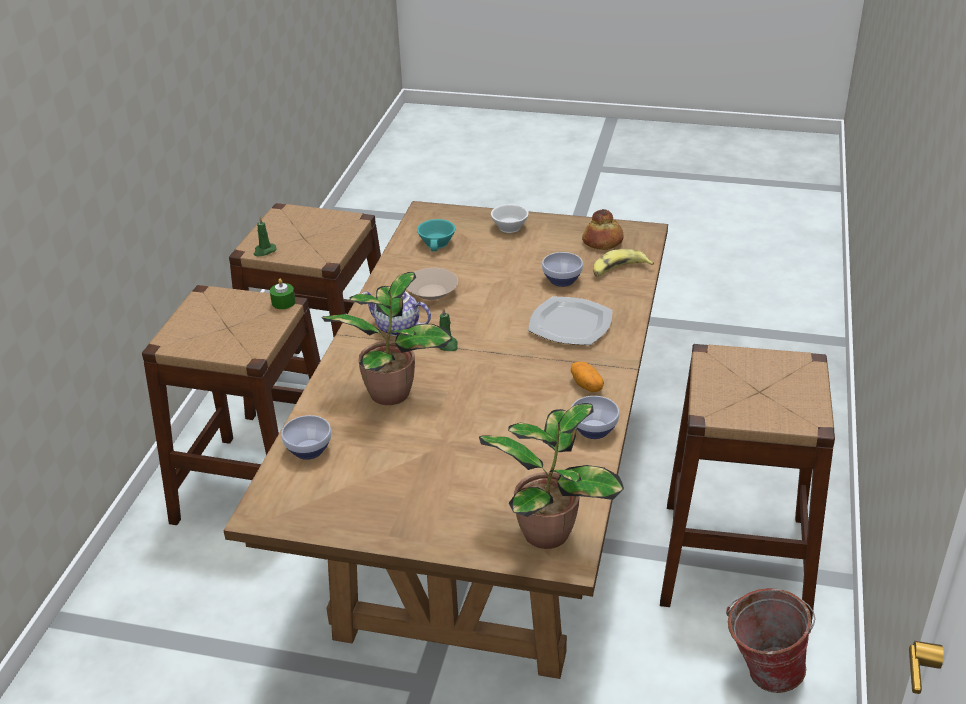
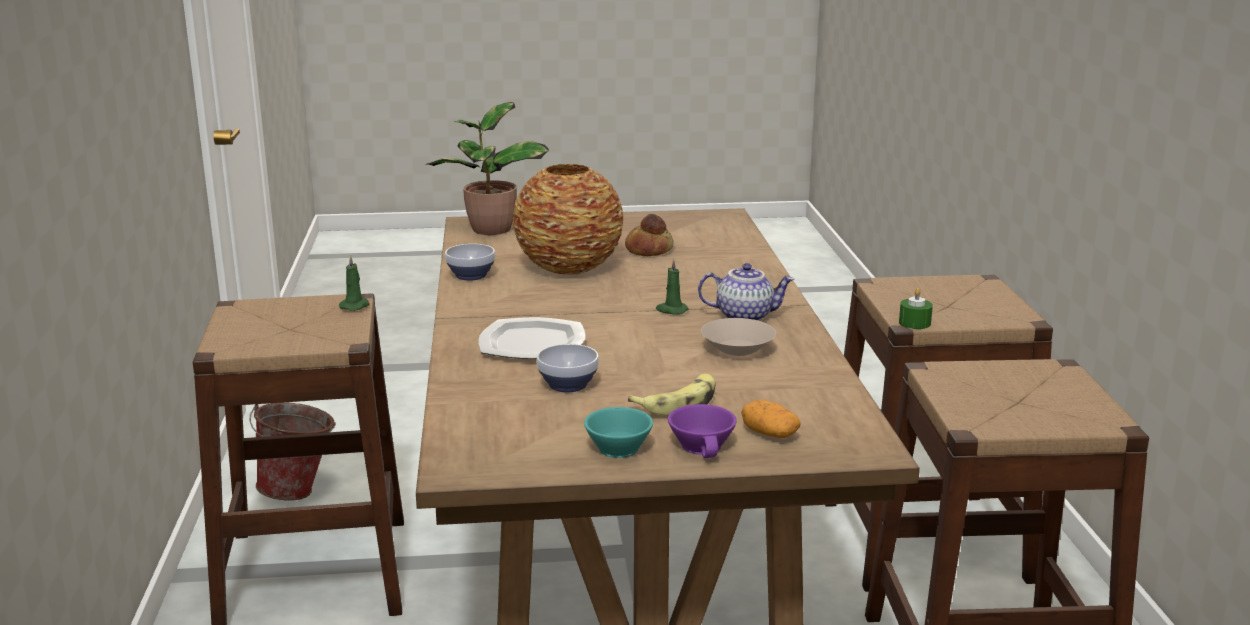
camera: 160 degrees right, 15 degrees down
green candle [253,217,277,256] -> green candle moved to [339,255,370,311]
bowl [281,415,332,460] -> none
potted plant [321,272,452,405] -> none
turquoise cup [417,219,455,251] -> turquoise cup moved to [584,407,653,458]
white cup [491,204,529,233] -> purple cup [668,404,737,458]
potato [571,362,604,392] -> potato moved to [741,400,801,438]
bread [582,209,624,250] -> bread moved to [625,214,673,256]
banana [593,249,654,277] -> banana moved to [628,374,716,415]
none -> vase [512,164,624,275]

